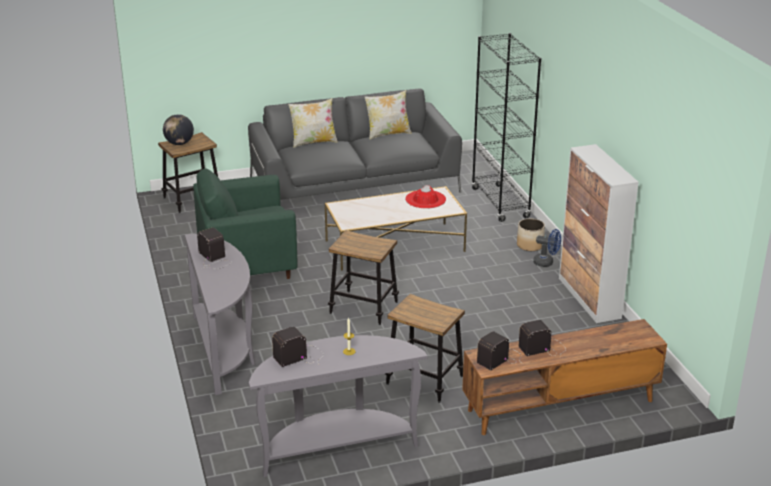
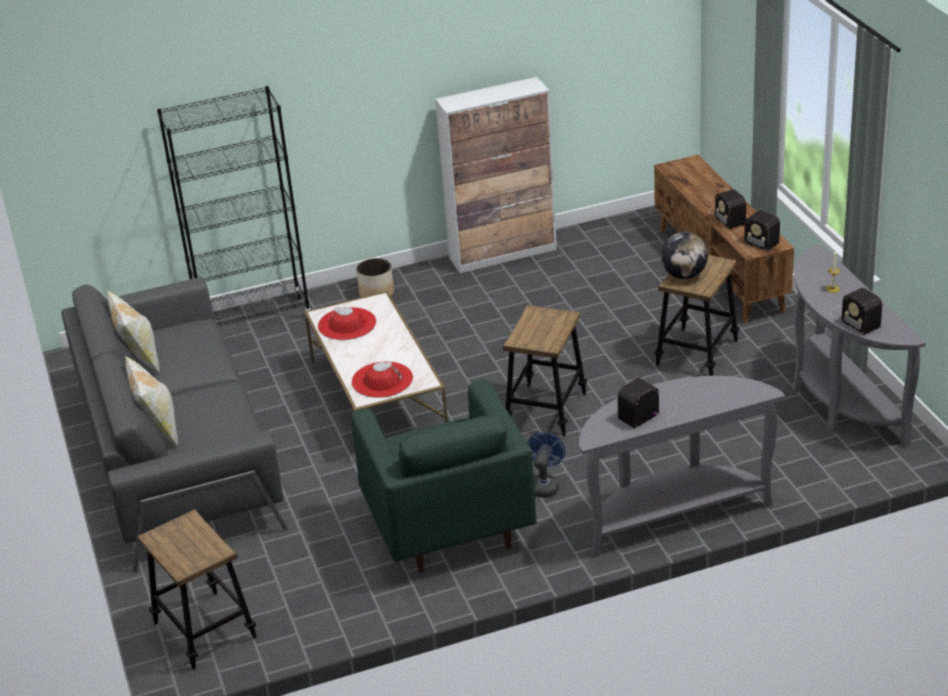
camera: 90 degrees left, 5 degrees up
globe [163,114,194,145] -> globe moved to [661,232,708,279]
blue fan [533,229,561,267] -> blue fan moved to [527,432,565,498]
none -> red hat [352,361,413,398]

